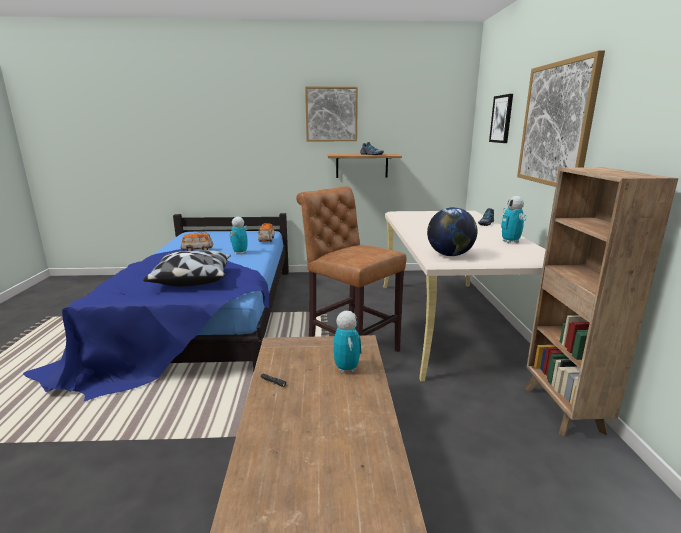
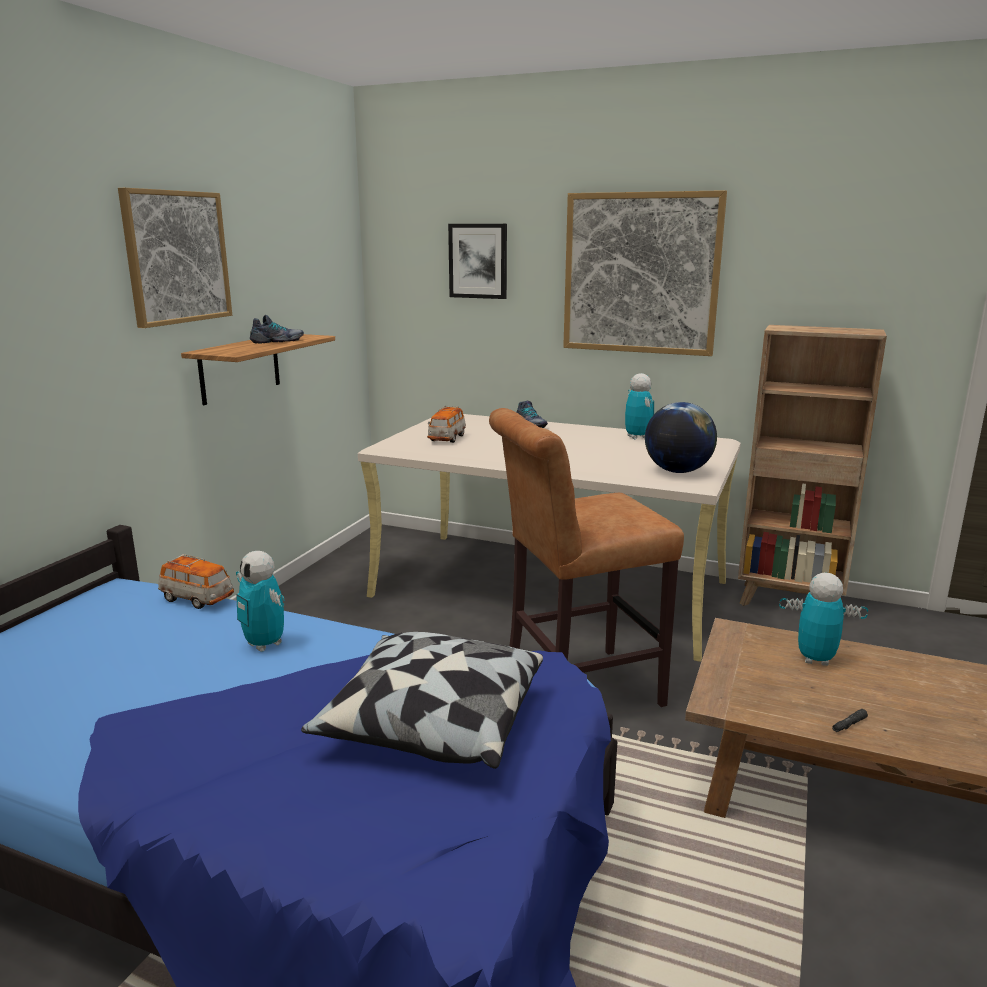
camera: 65 degrees left, 0 degrees up
toy car [181,232,213,251] -> toy car moved to [427,406,466,443]
toy robot [501,196,527,244] -> toy robot turned 120 degrees counterclockwise [625,373,654,439]

